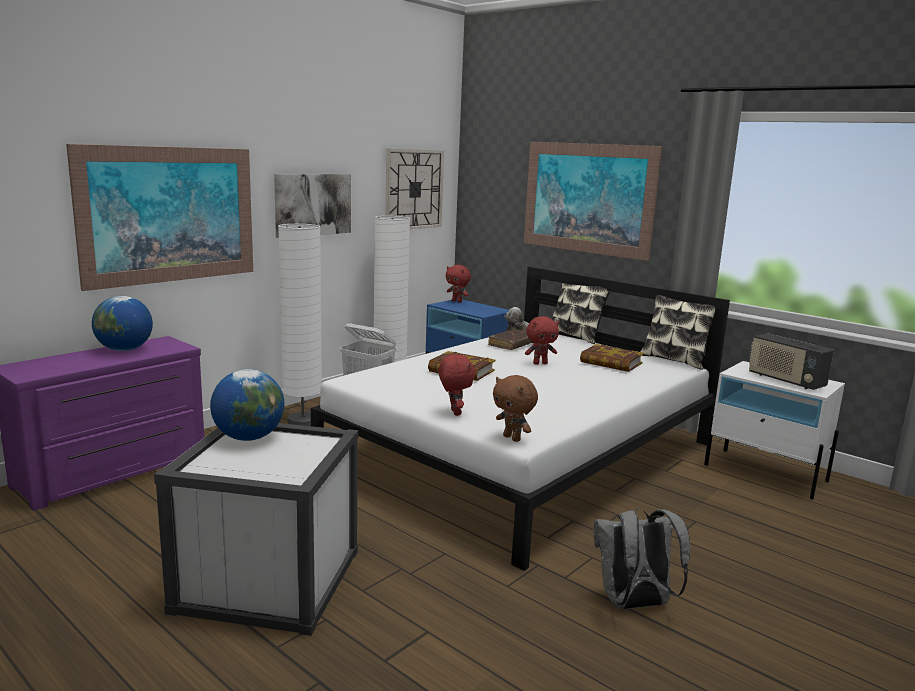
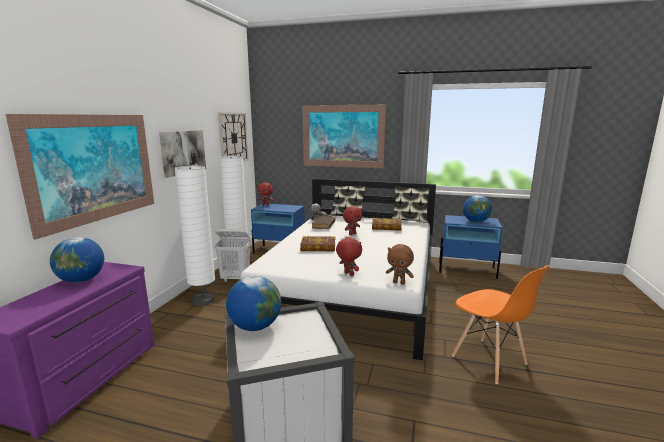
camera: 25 degrees left, 0 degrees up
grey backpack [594,509,690,609] -> orange chair [452,265,550,384]
white nightstand [704,361,845,500] -> blue nightstand [439,215,503,279]
radio [749,333,834,390] -> globe [463,195,492,222]

